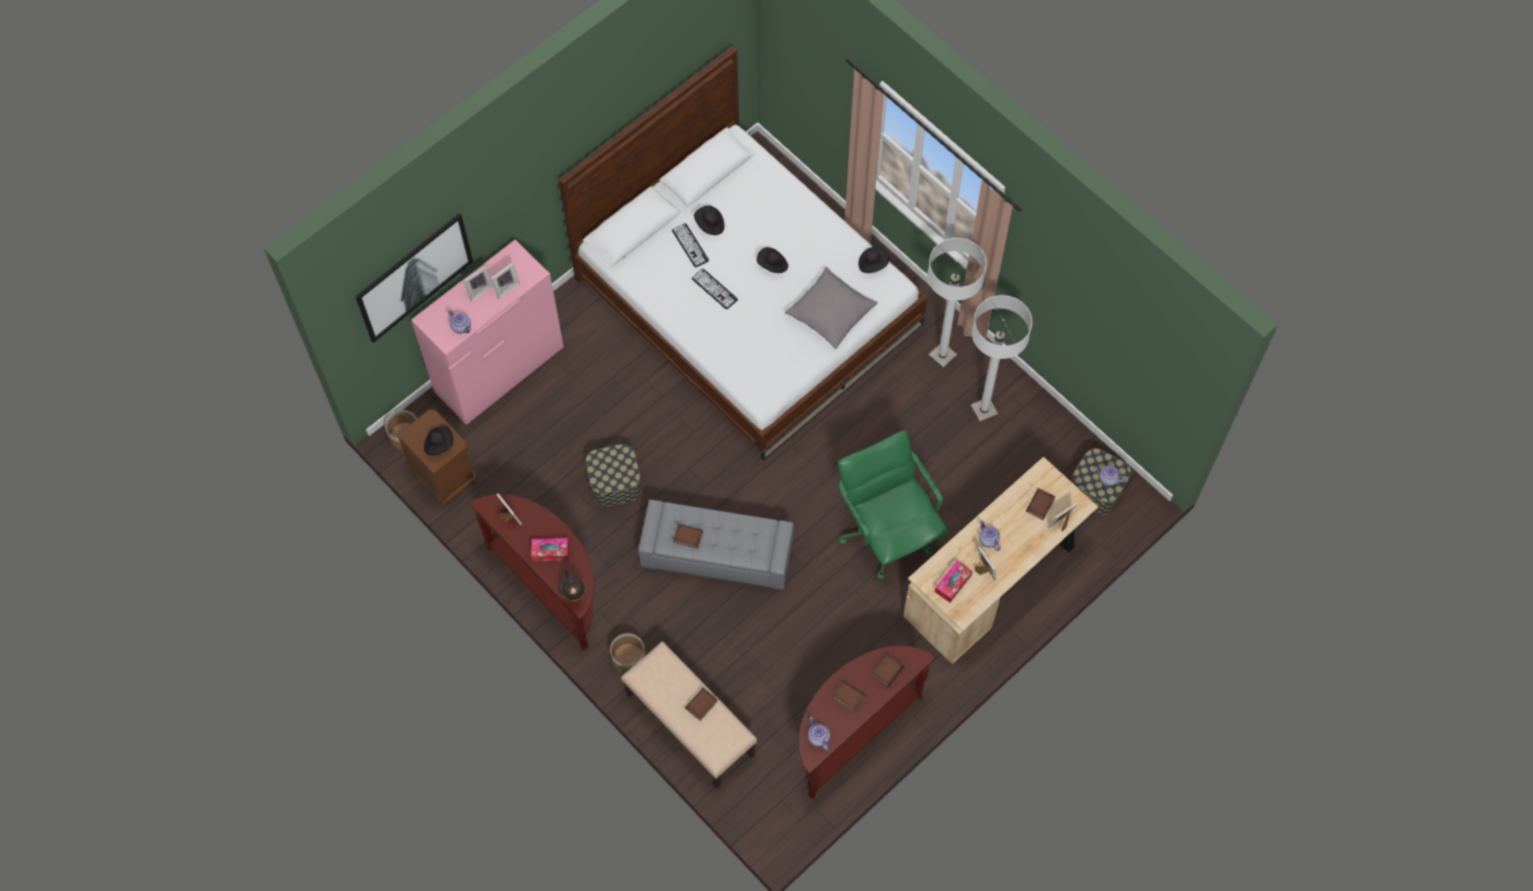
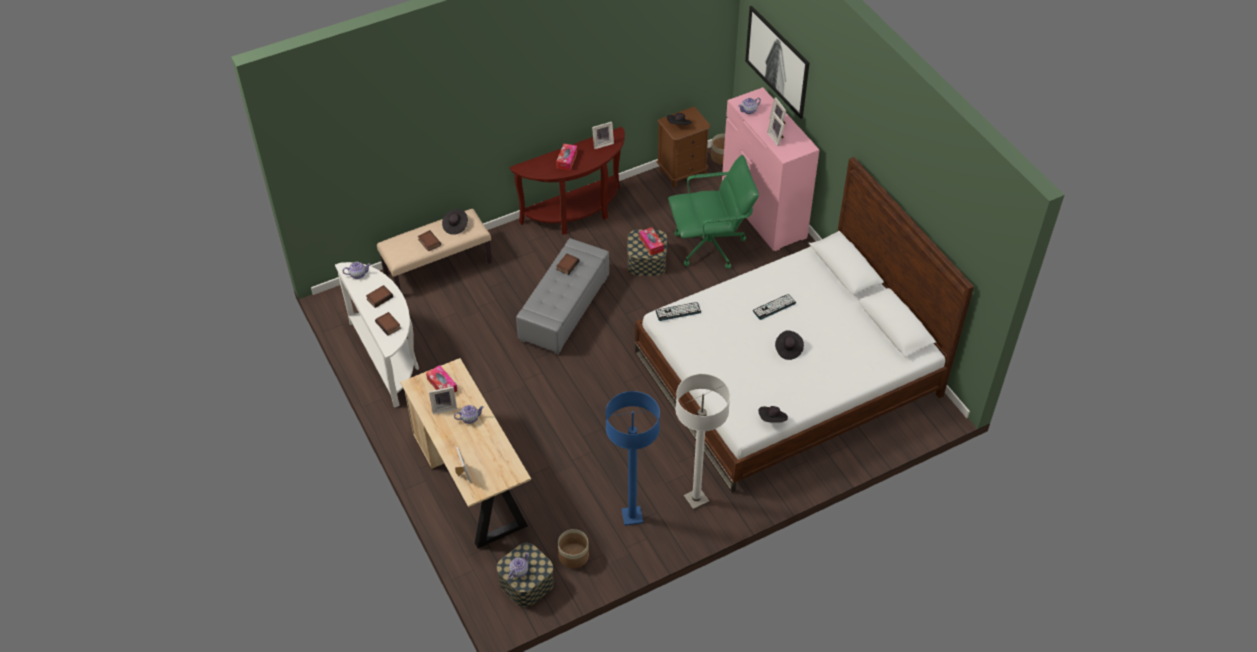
camera: 105 degrees right, 15 degrees down
table lamp [558,565,586,601] -> none
planter [610,633,646,674] -> planter moved to [558,529,589,568]
keyboard [672,223,709,267] -> keyboard moved to [656,302,701,321]
black hat [694,206,725,235] -> black hat moved to [442,209,468,235]
grey pillow [785,267,878,349] -> none
brown console table [798,646,935,799] -> white console table [335,262,419,408]
green office chair [838,430,948,579] -> green office chair moved to [668,155,759,269]
white floor lamp [970,295,1032,422] -> blue floor lamp [606,391,660,526]
book [1026,489,1055,520] -> none
none -> tissue box [639,227,664,255]

